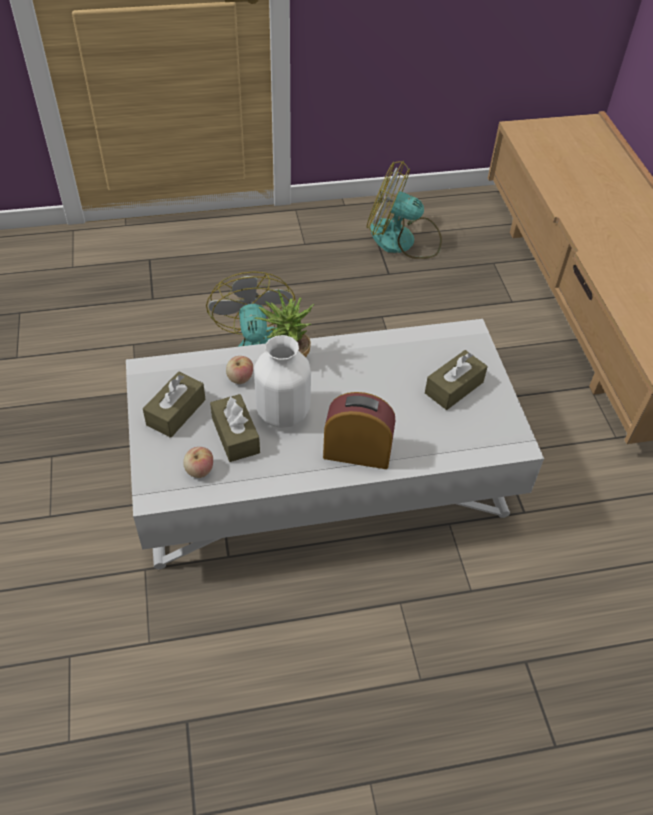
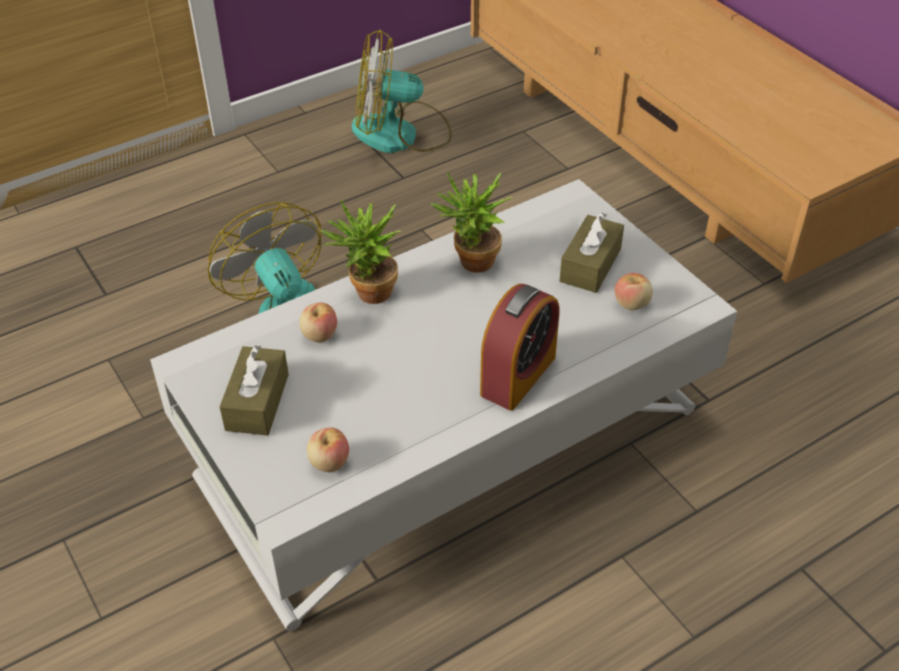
camera: 20 degrees left, 5 degrees down
brown tissue box [210,394,260,462] -> none
white vase [254,335,311,428] -> none
alarm clock [323,392,395,469] -> alarm clock turned 135 degrees clockwise [480,284,559,410]
none -> potted plant [431,172,512,273]
none -> apple [615,273,653,310]

